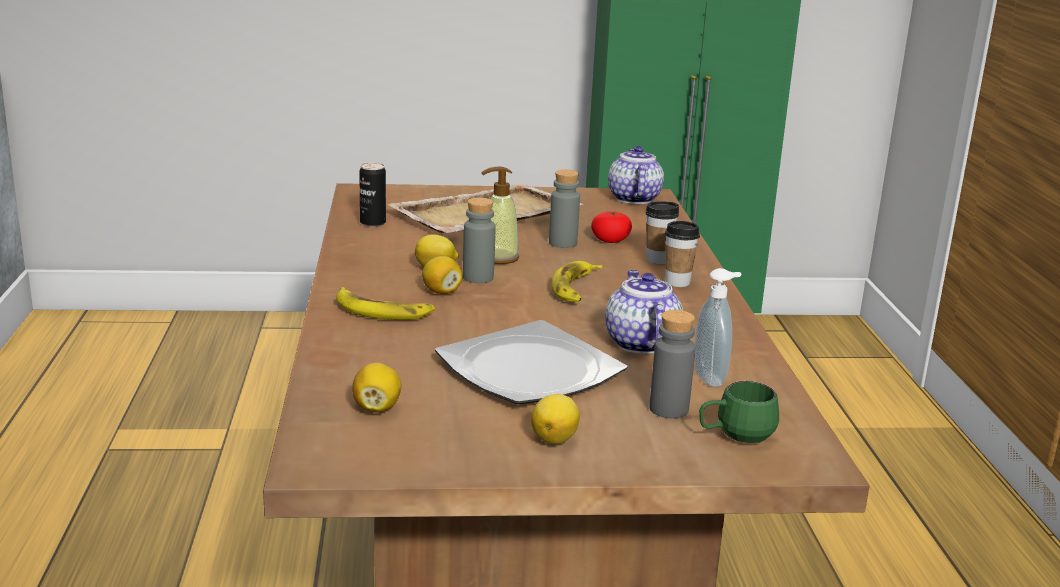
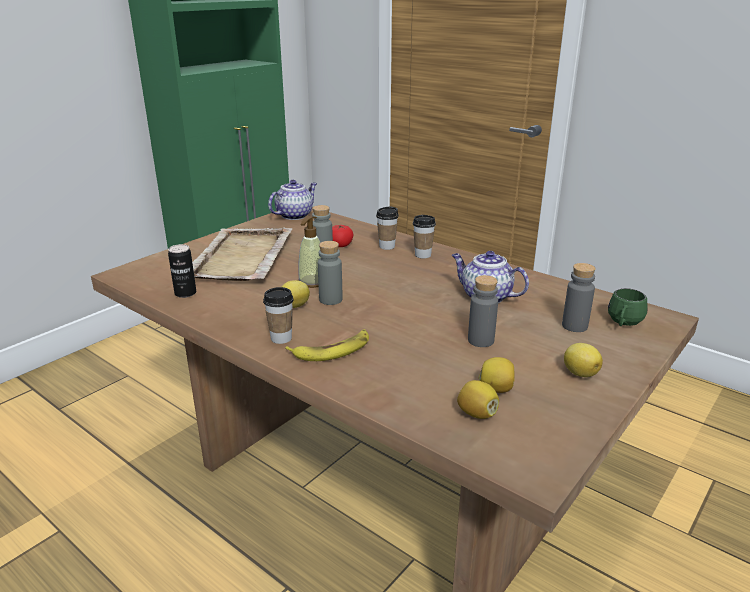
camera: 45 degrees left, 5 degrees up
lemon [422,256,463,294] -> lemon moved to [479,357,515,393]
plate [435,320,627,404] -> grey bottle [468,275,498,347]
banana [551,261,602,302] -> none
teapot [608,146,664,204] -> teapot turned 90 degrees clockwise [268,180,317,220]
soap dispenser [695,268,742,387] -> none
none -> cup [263,287,294,344]

